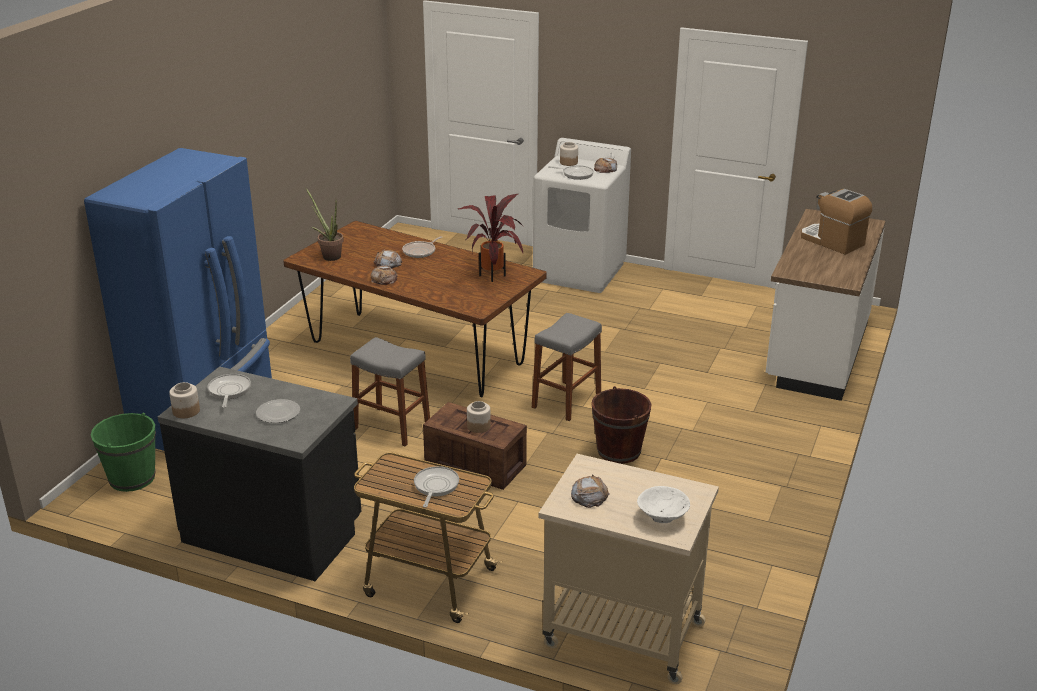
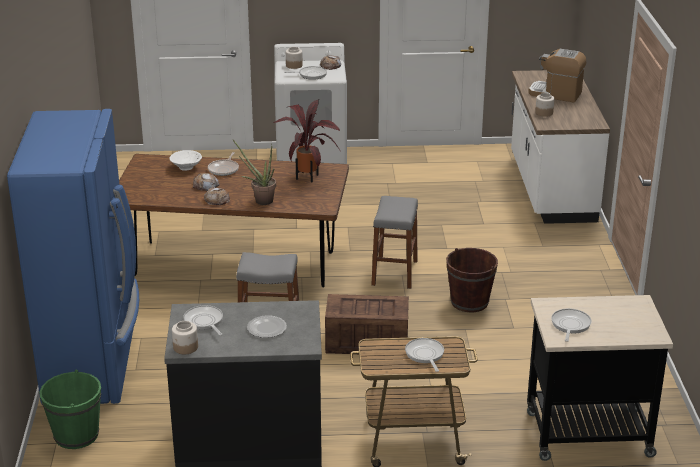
camera: 25 degrees left, 0 degrees up
potted plant [306,188,344,261] -> potted plant moved to [233,140,276,205]
jar [467,401,491,433] -> jar moved to [535,93,554,117]
beige cart [538,454,719,684] -> black cart [527,295,673,461]
bread [571,475,609,508] -> frying pan [551,308,591,342]
white bowl [637,486,690,523] -> white bowl moved to [169,150,202,171]

